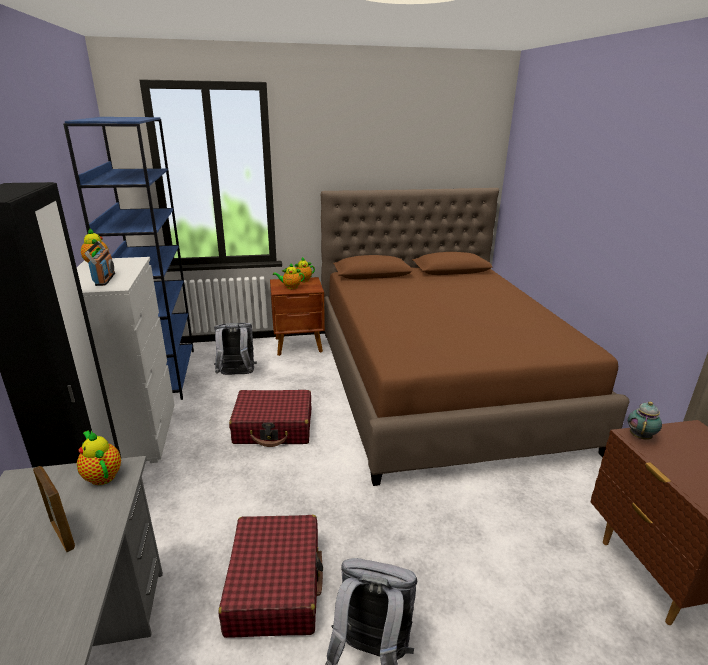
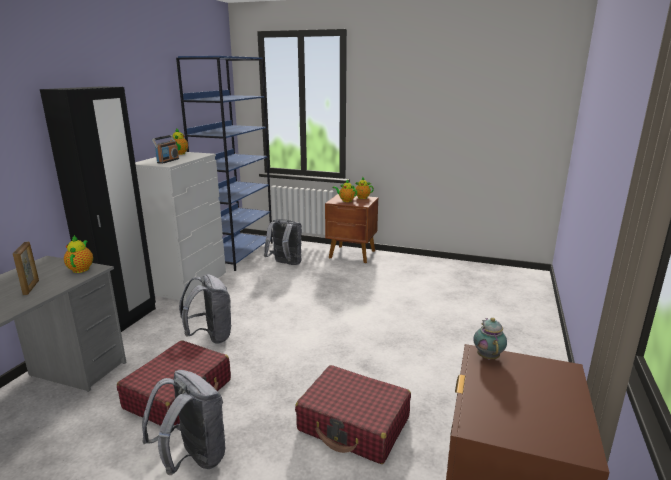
camera: 30 degrees right, 5 degrees down
red suitcase [229,390,311,447] -> red suitcase moved to [295,365,411,464]
brown bed [321,188,630,486] -> none
teapot [628,402,662,440] -> teapot turned 60 degrees counterclockwise [473,318,507,360]
none -> grey backpack [179,274,231,344]

